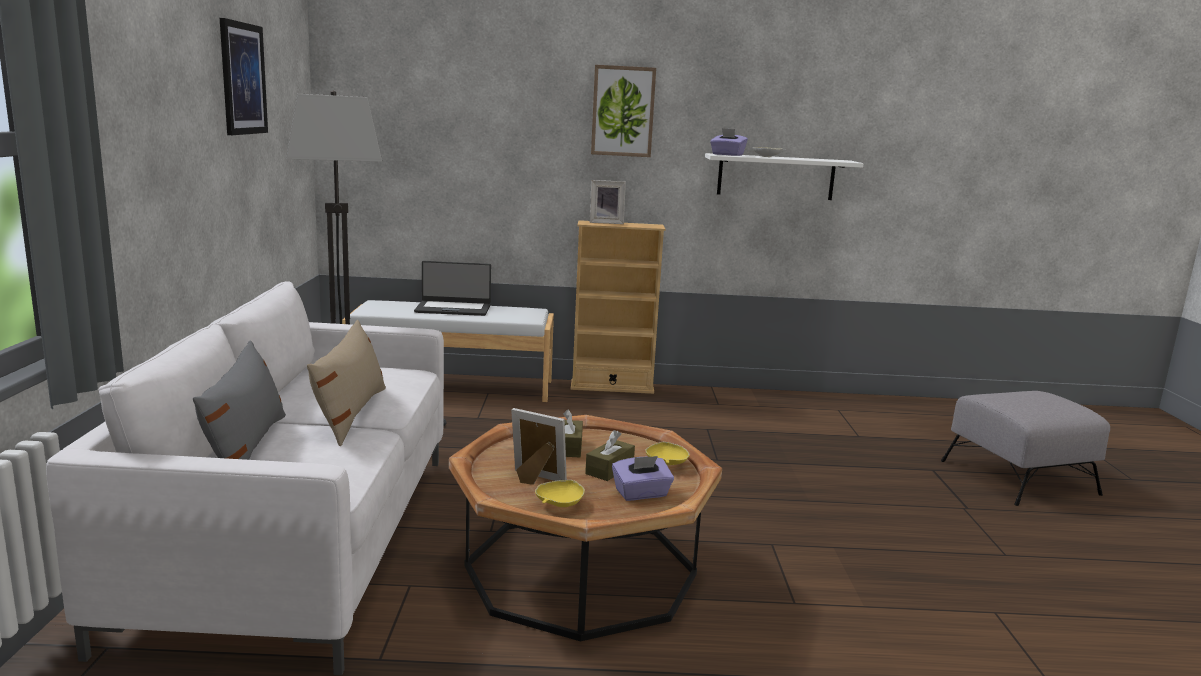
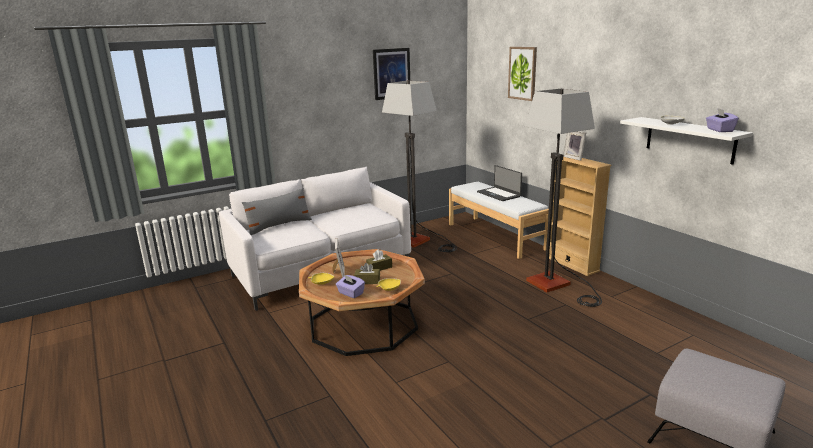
camera: 60 degrees right, 5 degrees up
beige pillow [307,320,386,446] -> none
picture [591,65,656,157] -> picture moved to [508,47,537,101]
purple tissue box [710,128,748,156] -> purple tissue box moved to [706,108,739,132]
none -> floor lamp [525,89,602,307]

